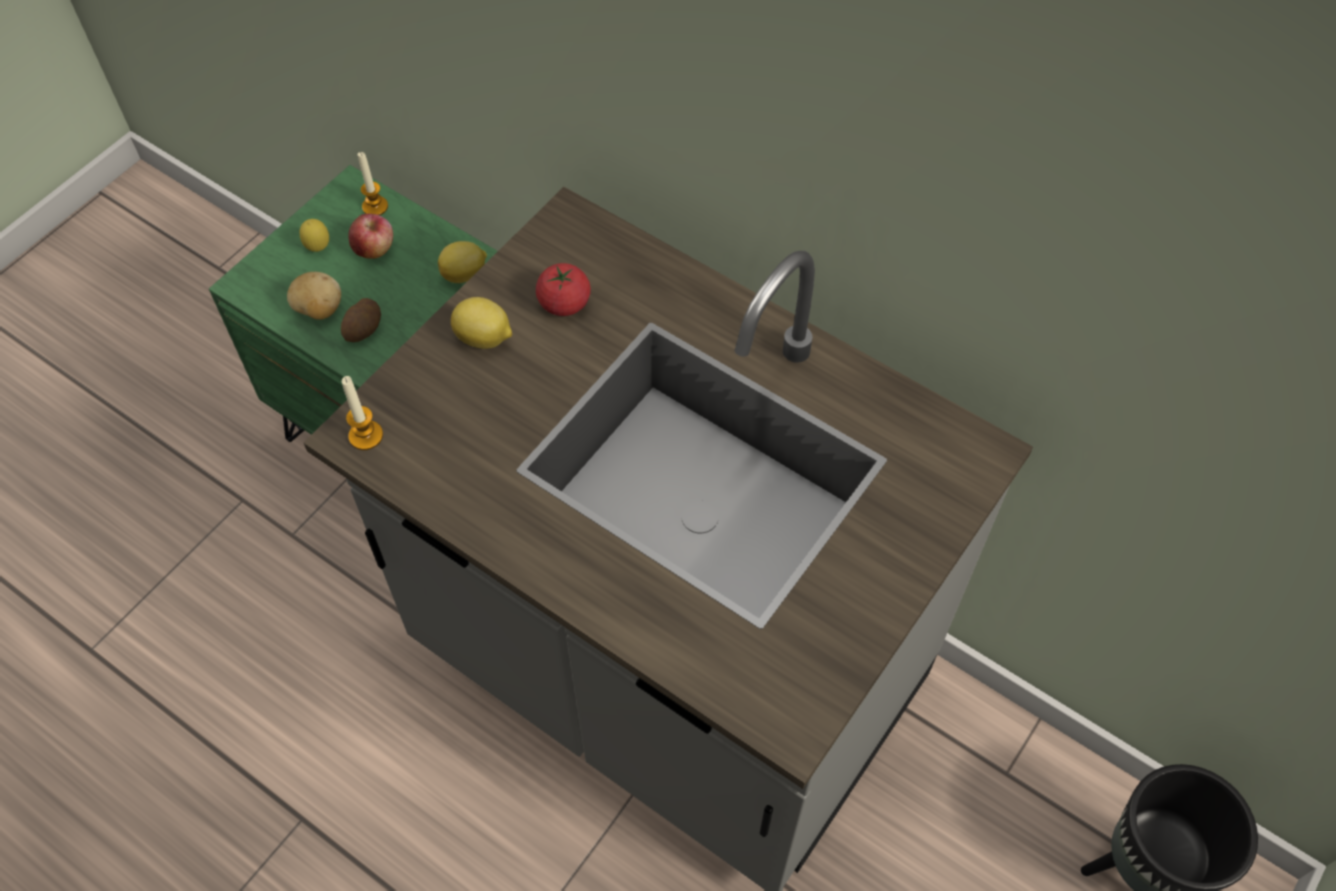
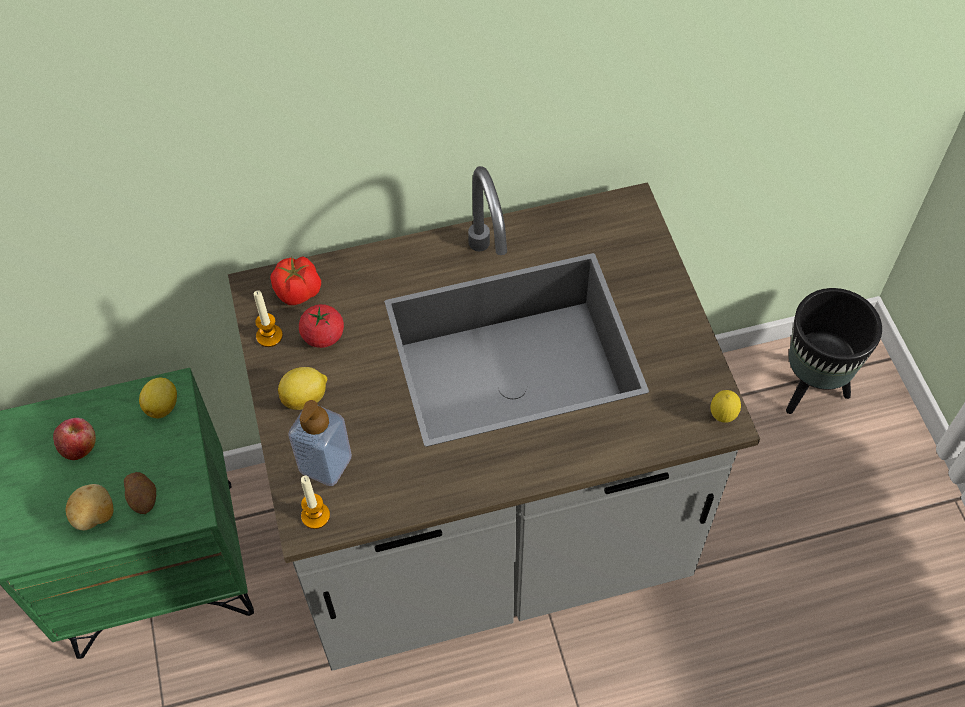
camera: 50 degrees left, 0 degrees up
lemon [299,219,329,252] -> lemon moved to [710,390,741,423]
candle [357,152,388,215] -> candle moved to [254,291,283,347]
none -> tomato [270,256,321,305]
none -> soap dispenser [288,400,352,486]

